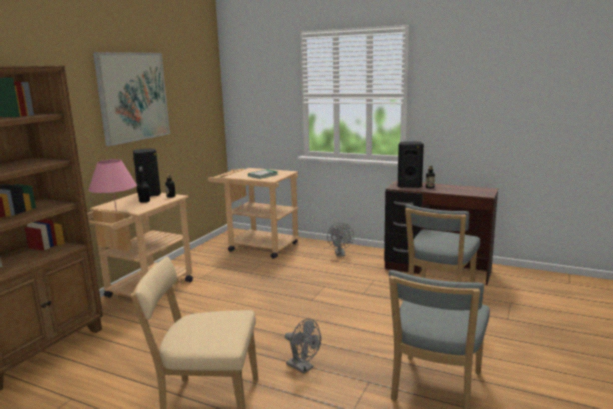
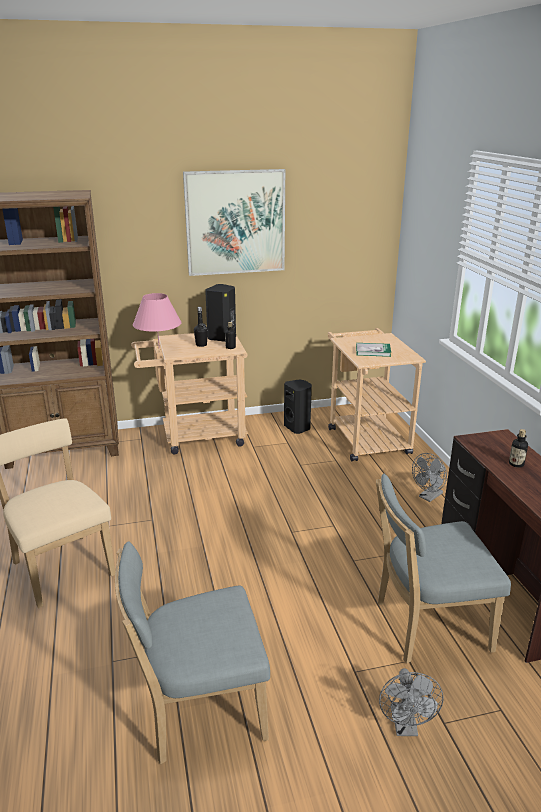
camera: 50 degrees right, 10 degrees up
grey fan [285,319,321,374] -> grey fan moved to [379,668,444,736]
black speaker [398,141,424,188] -> black speaker moved to [284,379,312,434]

